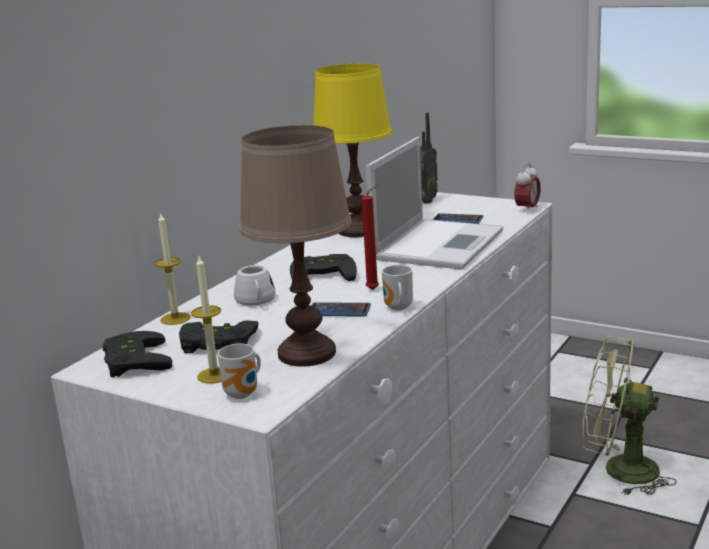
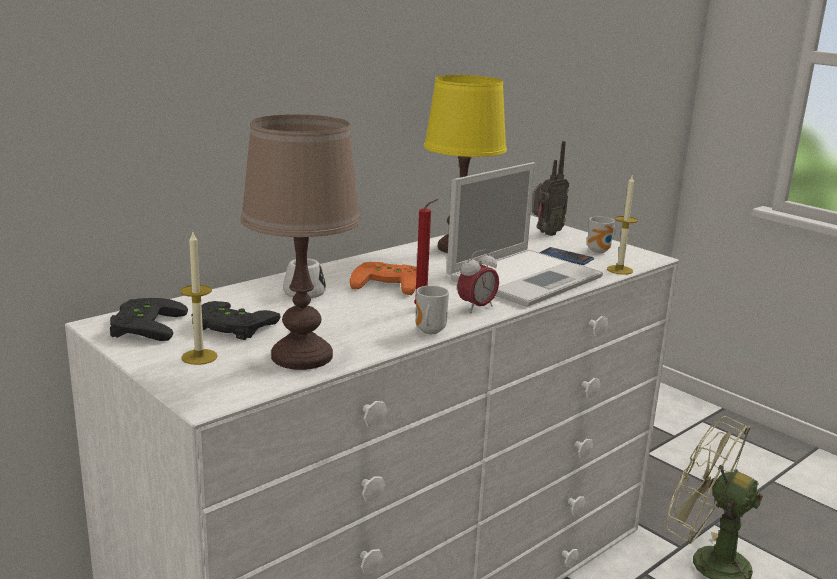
camera: 15 degrees right, 0 degrees up
candle [155,212,191,325] -> candle moved to [607,174,638,275]
mug [218,344,261,399] -> mug moved to [587,217,616,253]
black game controller [290,254,357,281] -> orange game controller [350,262,417,295]
phone [312,302,371,317] -> none
alarm clock [514,163,541,213] -> alarm clock moved to [457,250,499,313]

